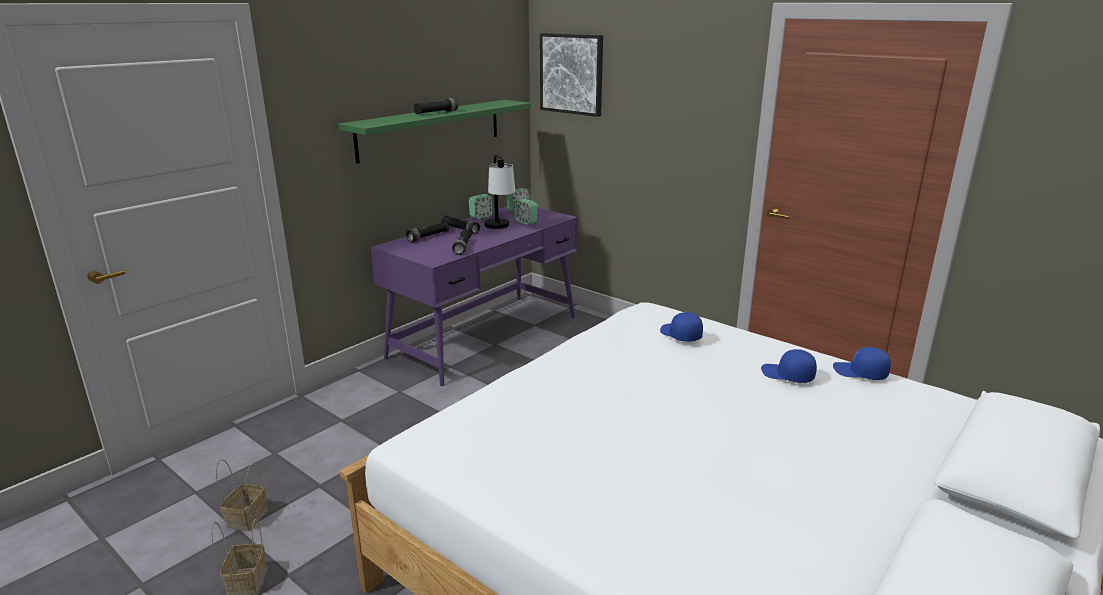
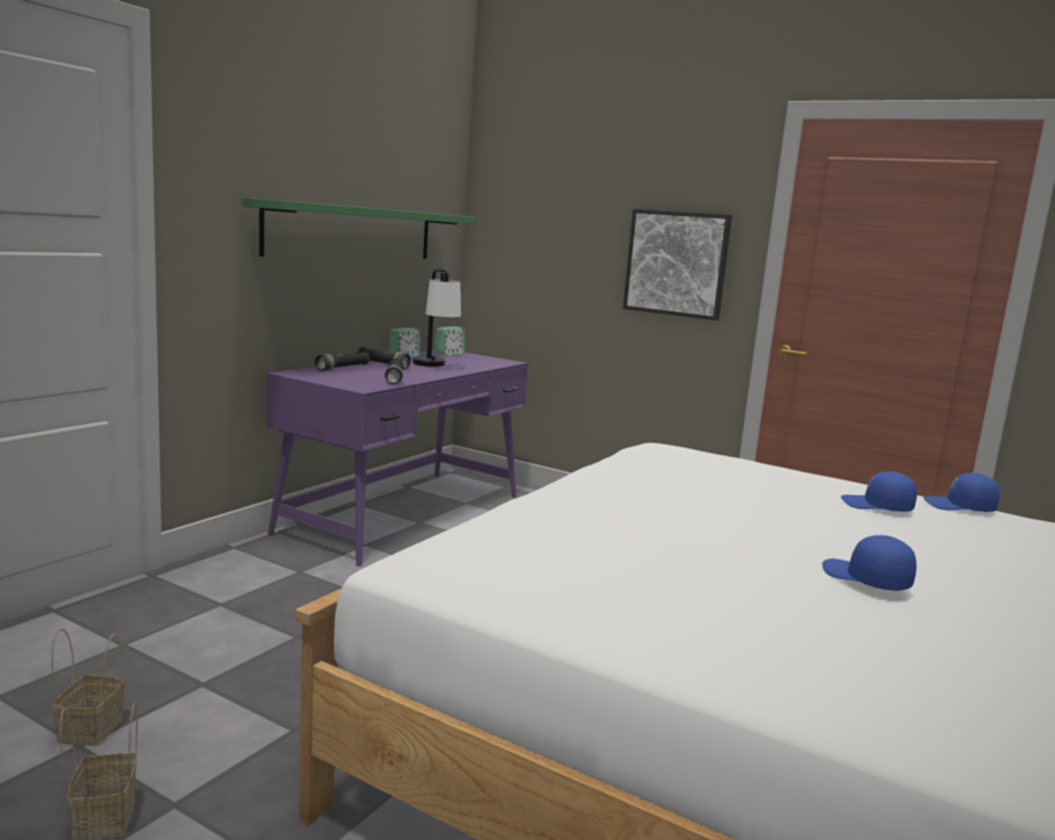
camera: 10 degrees left, 10 degrees down
black flashlight [414,98,458,114] -> none
alarm clock [515,199,538,225] -> none
picture [540,33,603,117] -> picture moved to [623,209,732,321]
blue cap [660,312,703,342] -> blue cap moved to [822,535,916,591]

